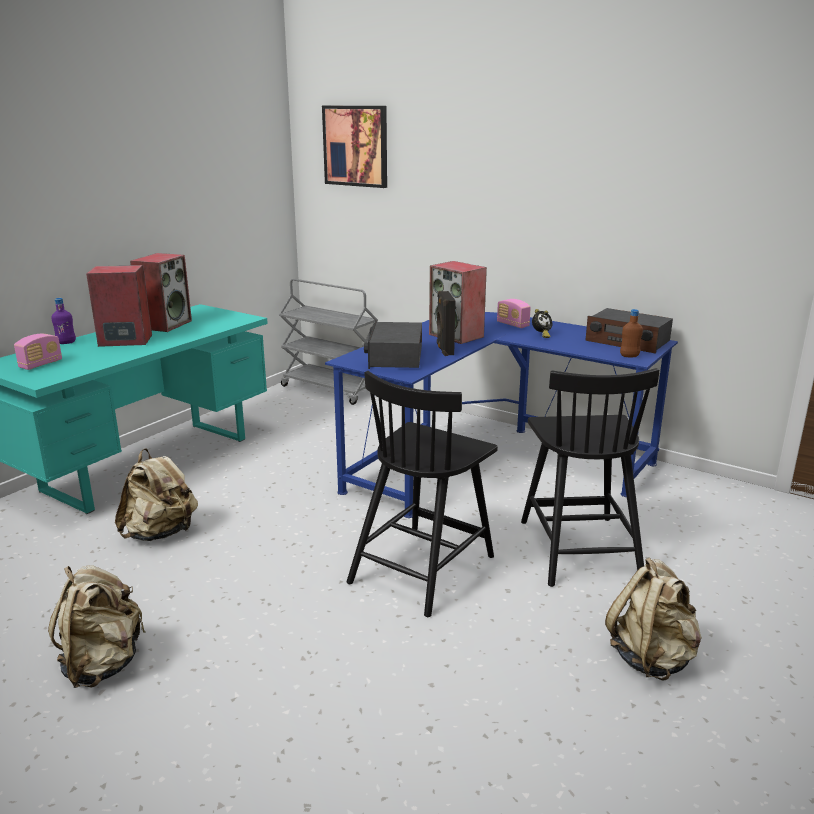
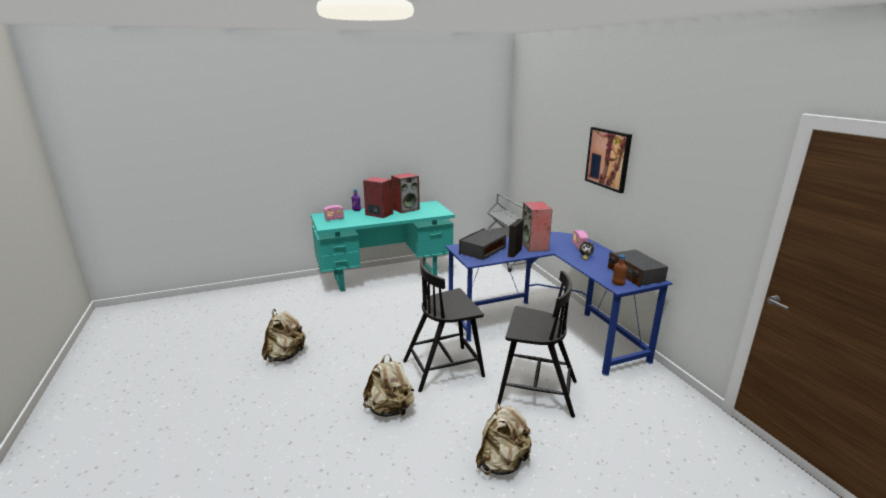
camera: 35 degrees right, 0 degrees up
beige backpack [115,449,198,541] -> beige backpack moved to [363,354,414,417]
picture [322,106,387,188] -> picture moved to [585,127,632,193]
black chair [521,368,660,587] -> black chair turned 105 degrees counterclockwise [497,271,577,418]

